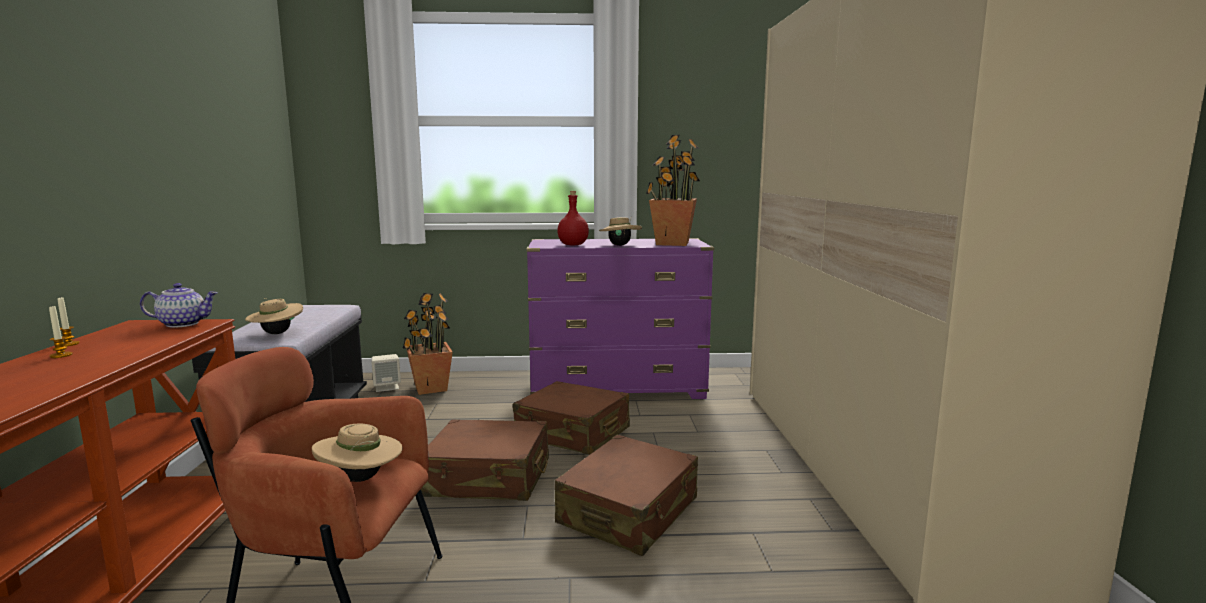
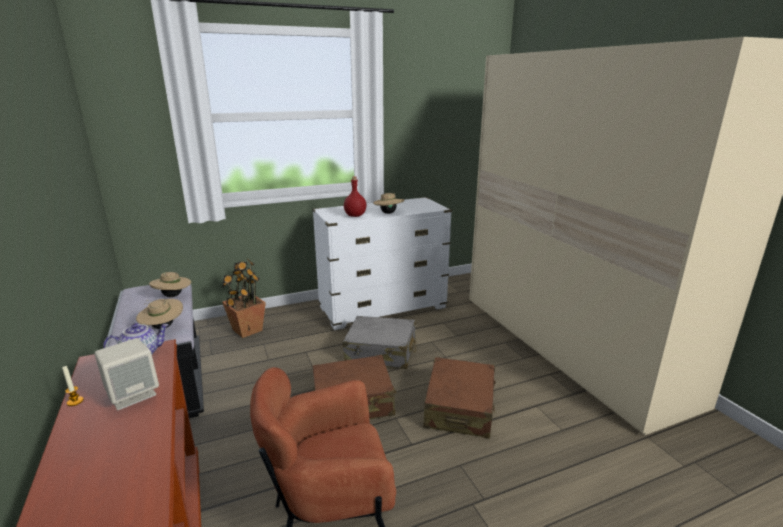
camera: 20 degrees left, 10 degrees up
candle [49,306,73,358] -> none
beige hat [312,423,403,482] -> beige hat moved to [149,272,191,297]
beige speaker [371,354,401,392] -> beige speaker moved to [94,338,159,410]
brown suitcase [513,381,630,455] -> grey suitcase [343,316,416,369]
purple dresser [527,238,714,399] -> white dresser [312,197,452,330]
potted plant [646,135,700,246] -> none

